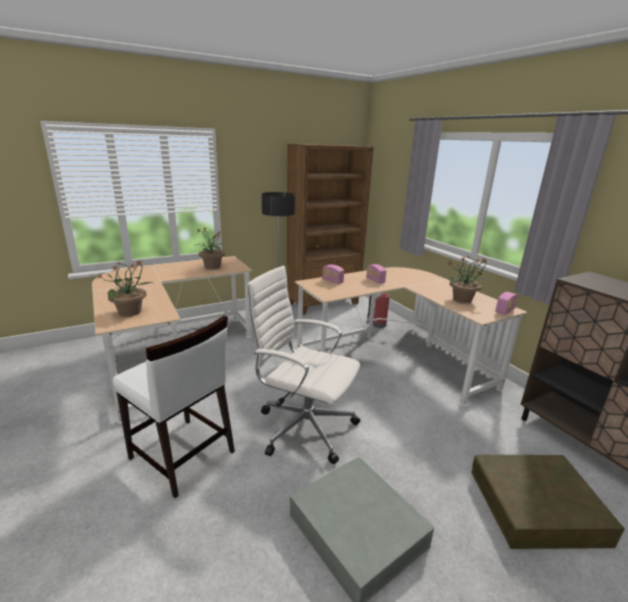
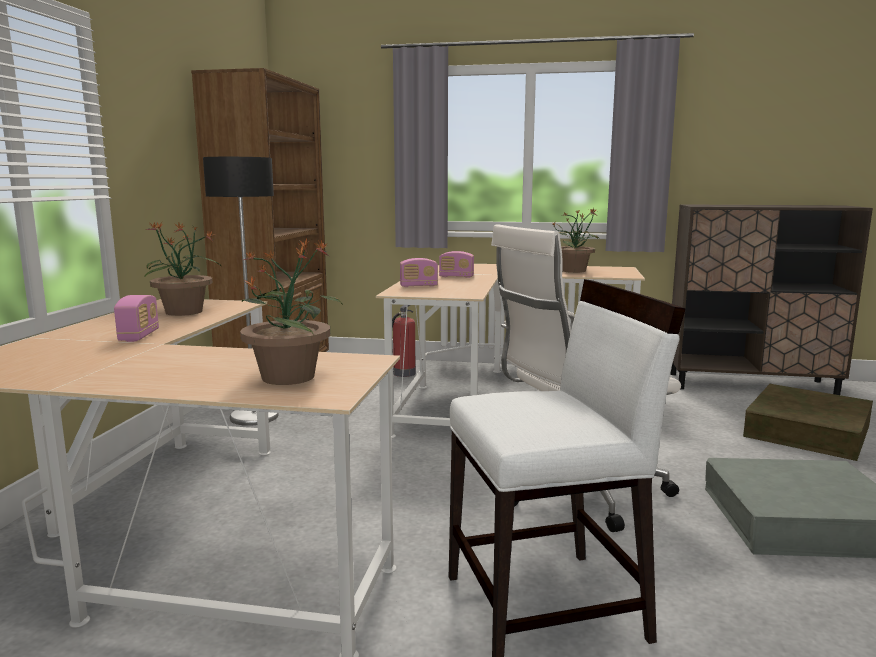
camera: 50 degrees left, 10 degrees down
radio [495,292,518,315] -> radio moved to [114,295,159,342]

